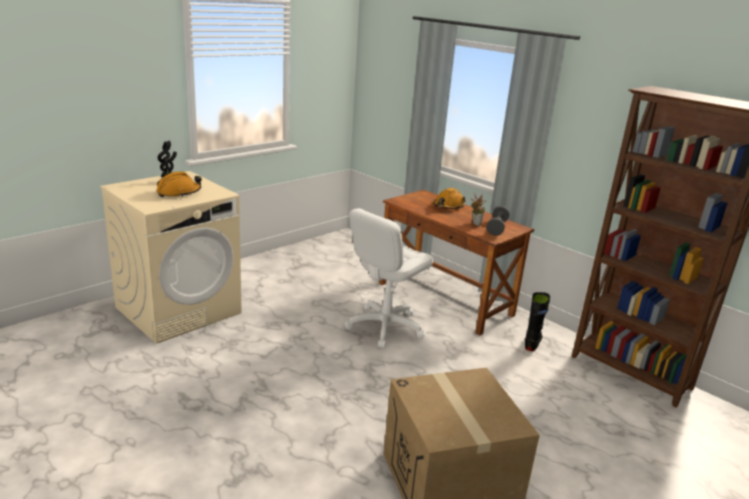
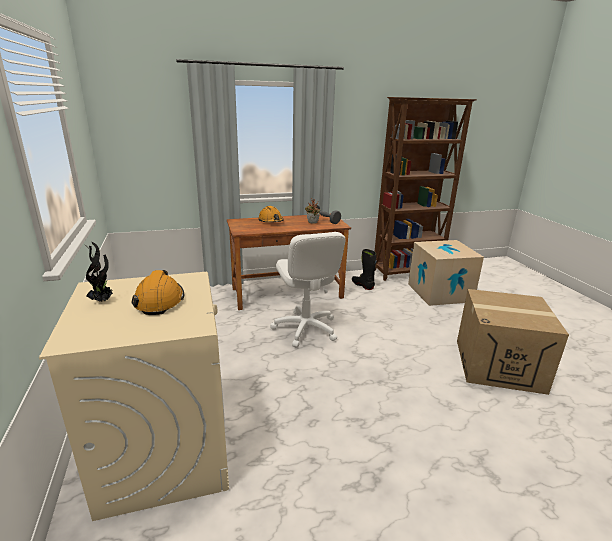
camera: 60 degrees left, 0 degrees up
none -> cardboard box [408,240,484,306]

